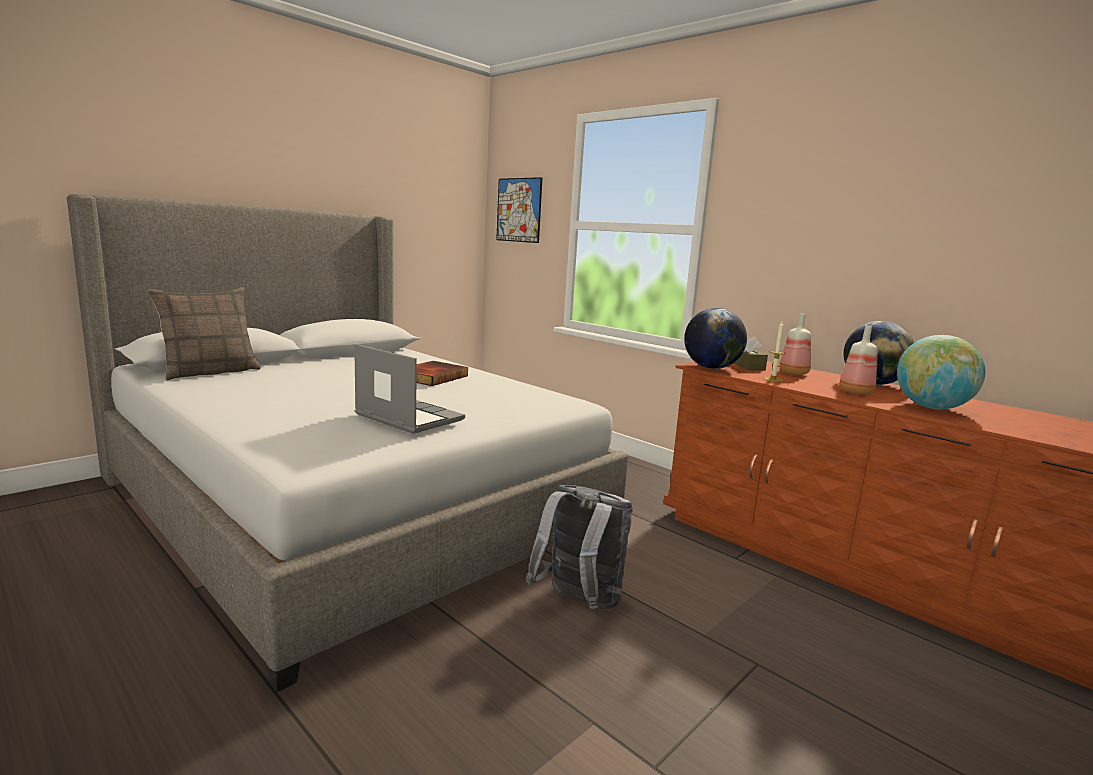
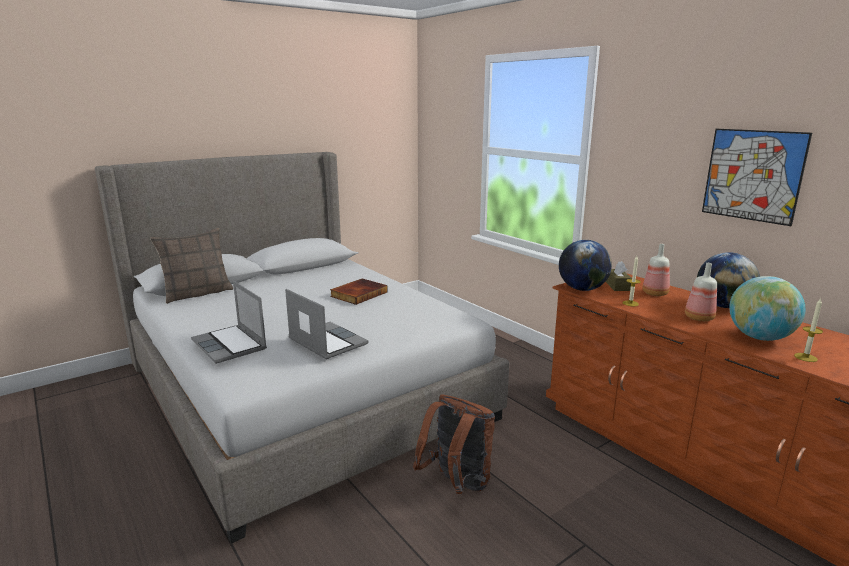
camera: 10 degrees right, 5 degrees up
picture [496,177,542,243] -> picture moved to [702,129,812,226]
grey backpack [526,485,633,610] -> brown backpack [413,395,495,494]
none -> laptop [191,281,267,364]
none -> candle [794,298,823,362]

